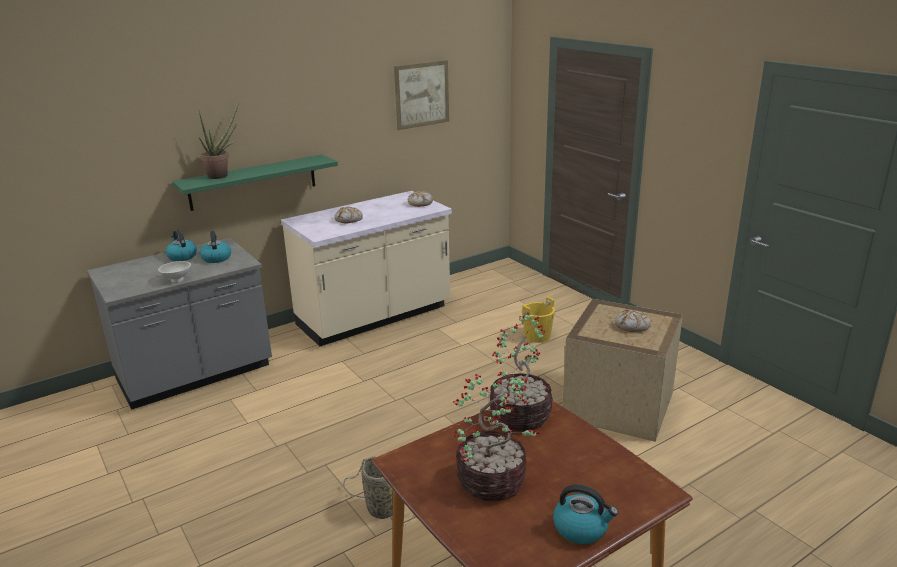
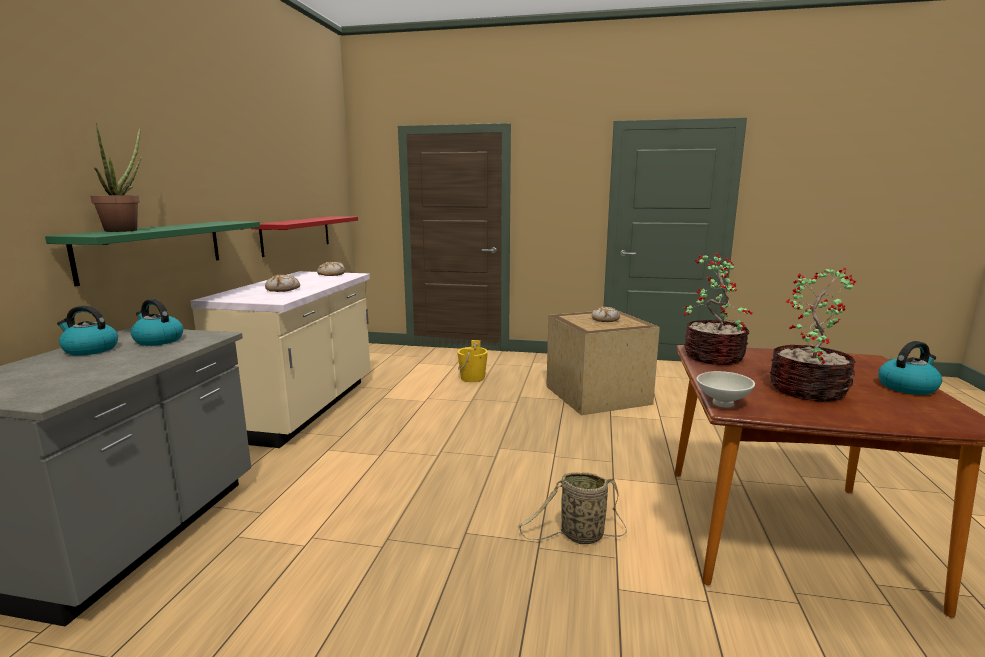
camera: 45 degrees left, 10 degrees down
white bowl [158,261,191,283] -> white bowl moved to [696,371,755,408]
picture [394,60,449,130] -> none
none -> red shelf [251,216,358,257]

